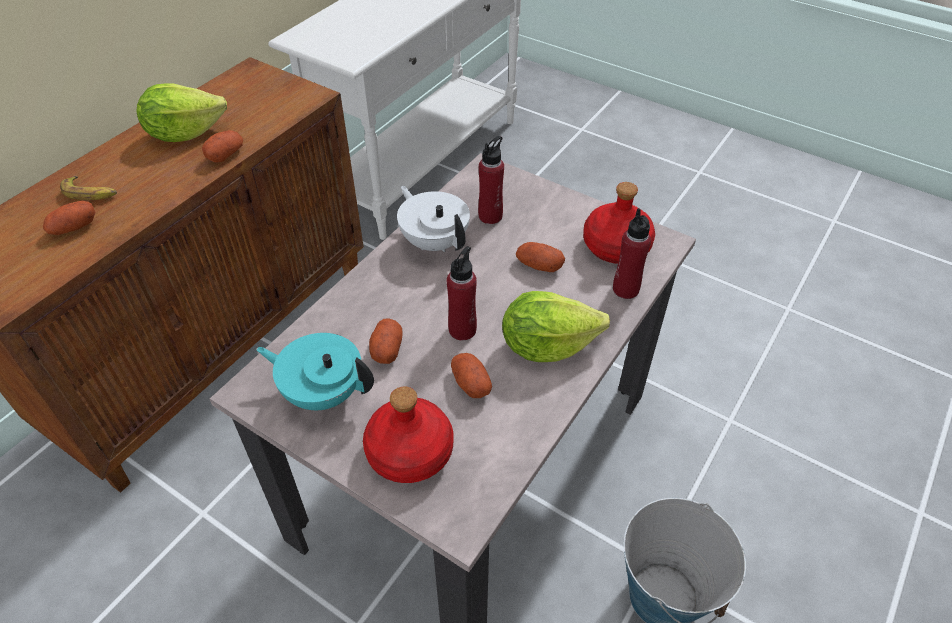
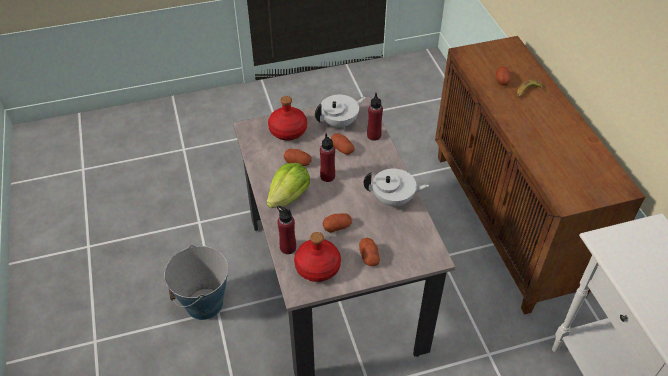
camera: 130 degrees right, 0 degrees up
lettuce [136,83,227,142] -> none
potato [202,130,243,162] -> potato moved to [359,238,380,266]
turquoise teapot [256,333,374,410] -> white teapot [315,95,366,129]
red bottle [478,136,504,224] -> red bottle moved to [367,93,383,141]

